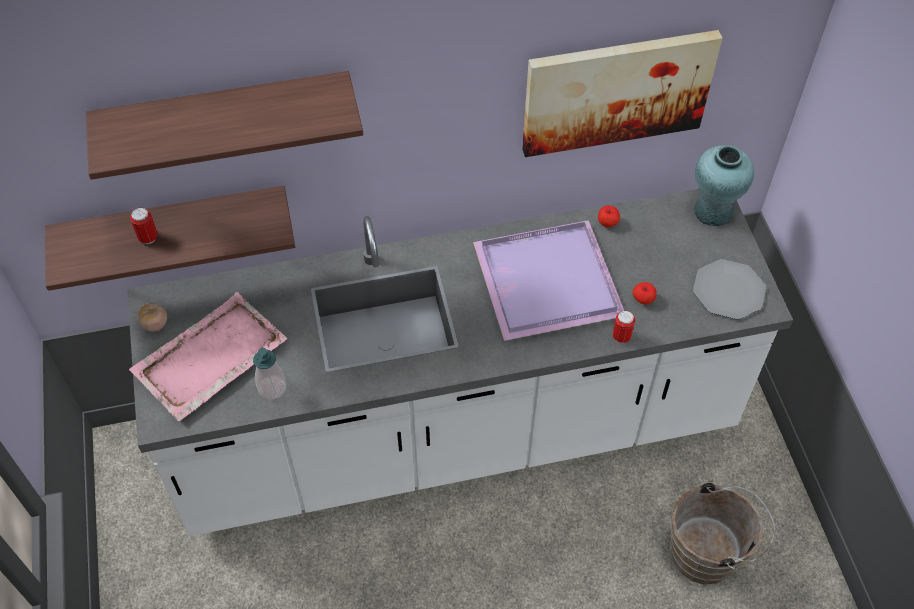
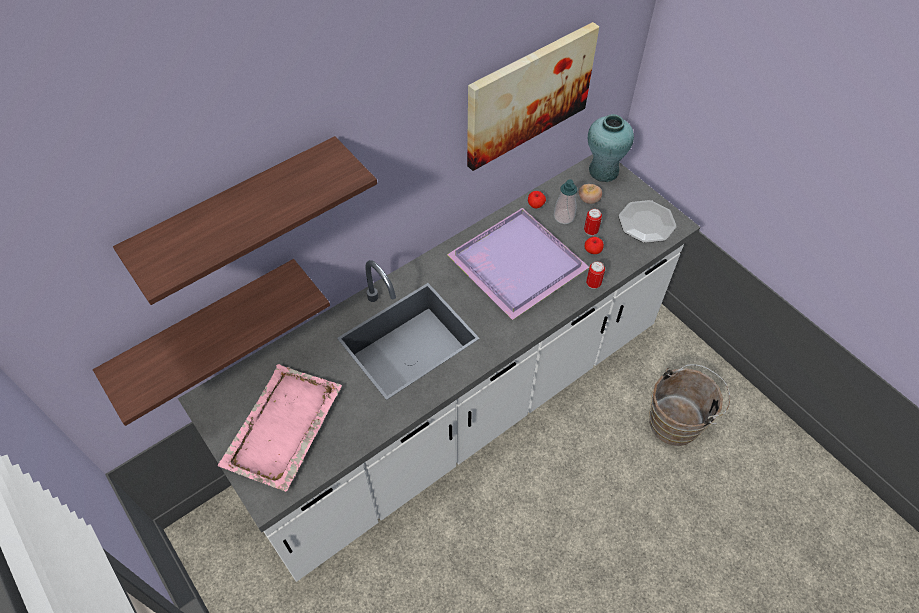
camera: 25 degrees left, 0 degrees up
can [130,207,158,244] -> can moved to [584,209,602,236]
tomato [138,303,167,332] -> tomato moved to [579,184,602,204]
soap dispenser [253,348,286,400] -> soap dispenser moved to [554,179,577,224]

